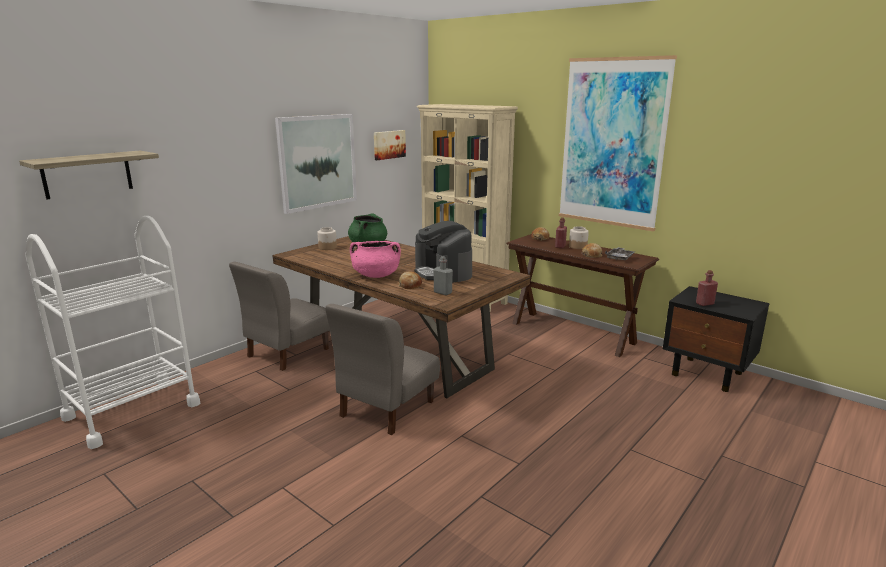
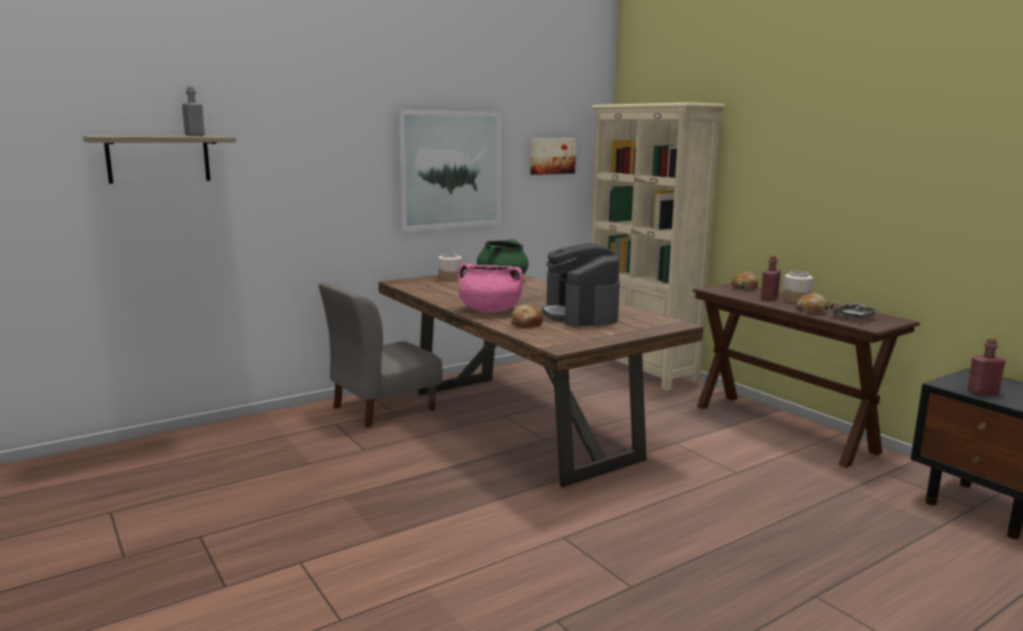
camera: 15 degrees right, 5 degrees down
white cart [25,216,201,449] -> none
grey chair [325,304,440,435] -> none
grey bottle [433,256,453,295] -> grey bottle moved to [182,86,205,136]
picture [559,55,677,231] -> none

